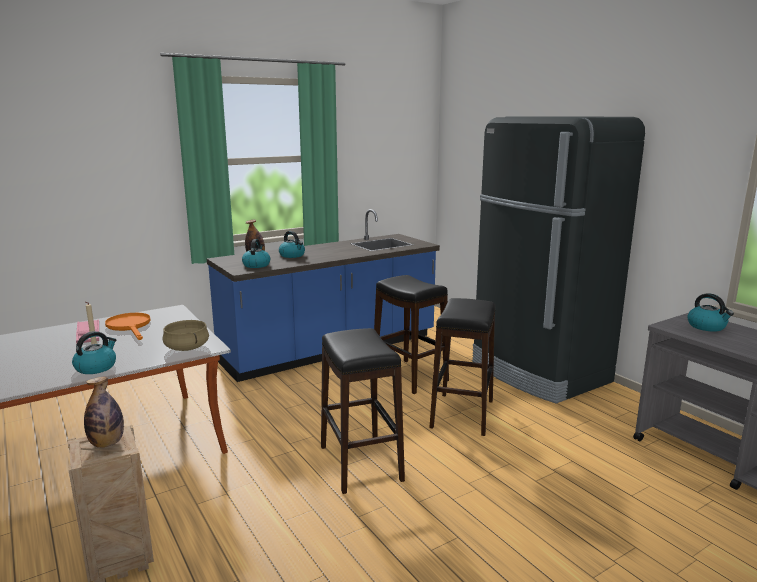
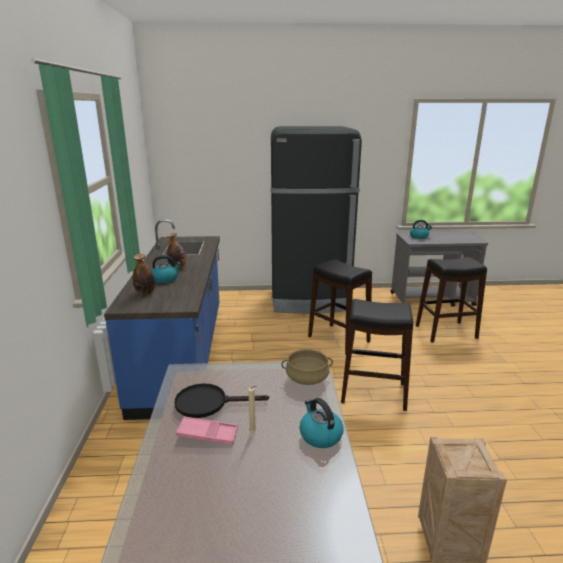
camera: 60 degrees left, 5 degrees up
bottle [84,377,124,448] -> bottle moved to [167,233,186,269]
orange frying pan [105,313,151,340] -> black frying pan [175,383,269,418]
kettle [242,239,270,268] -> none
black stool [374,275,449,394] -> black stool moved to [416,257,487,342]

